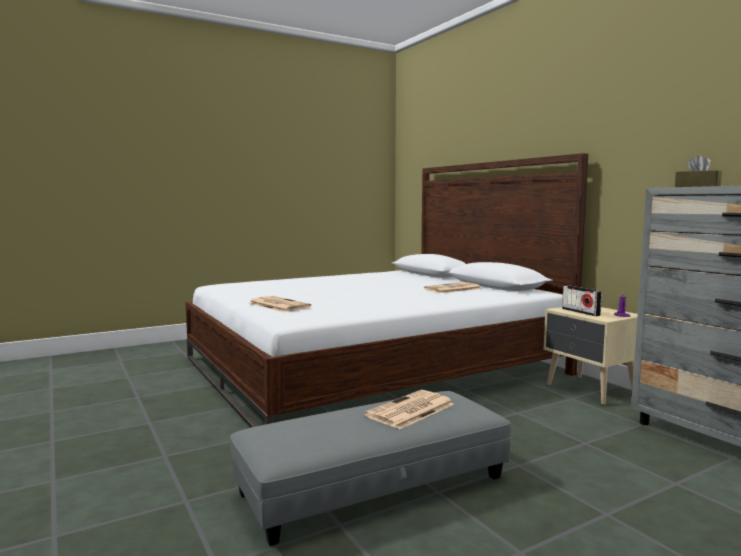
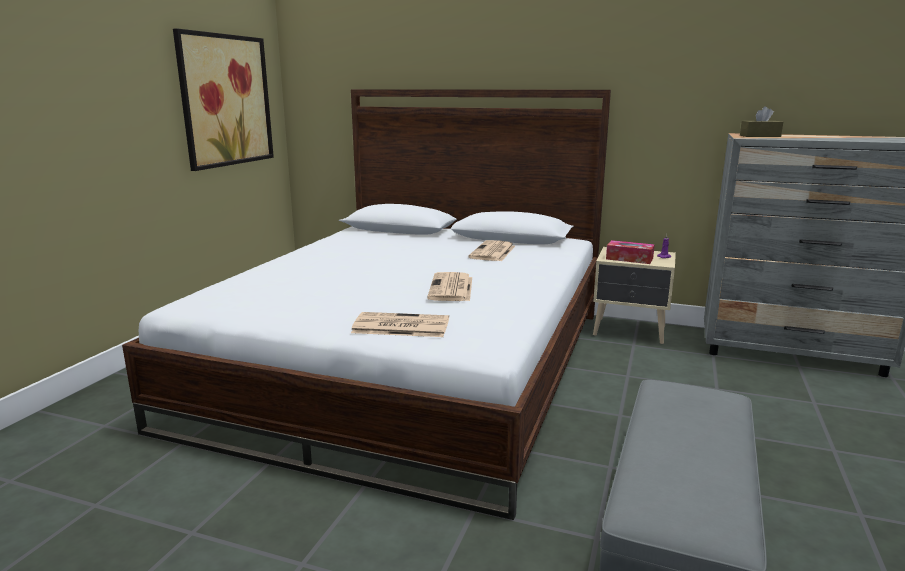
camera: 40 degrees left, 10 degrees up
newspaper [364,390,454,429] -> newspaper moved to [427,272,472,301]
radio [562,285,602,316] -> tissue box [606,240,655,264]
none -> picture [173,28,274,171]

